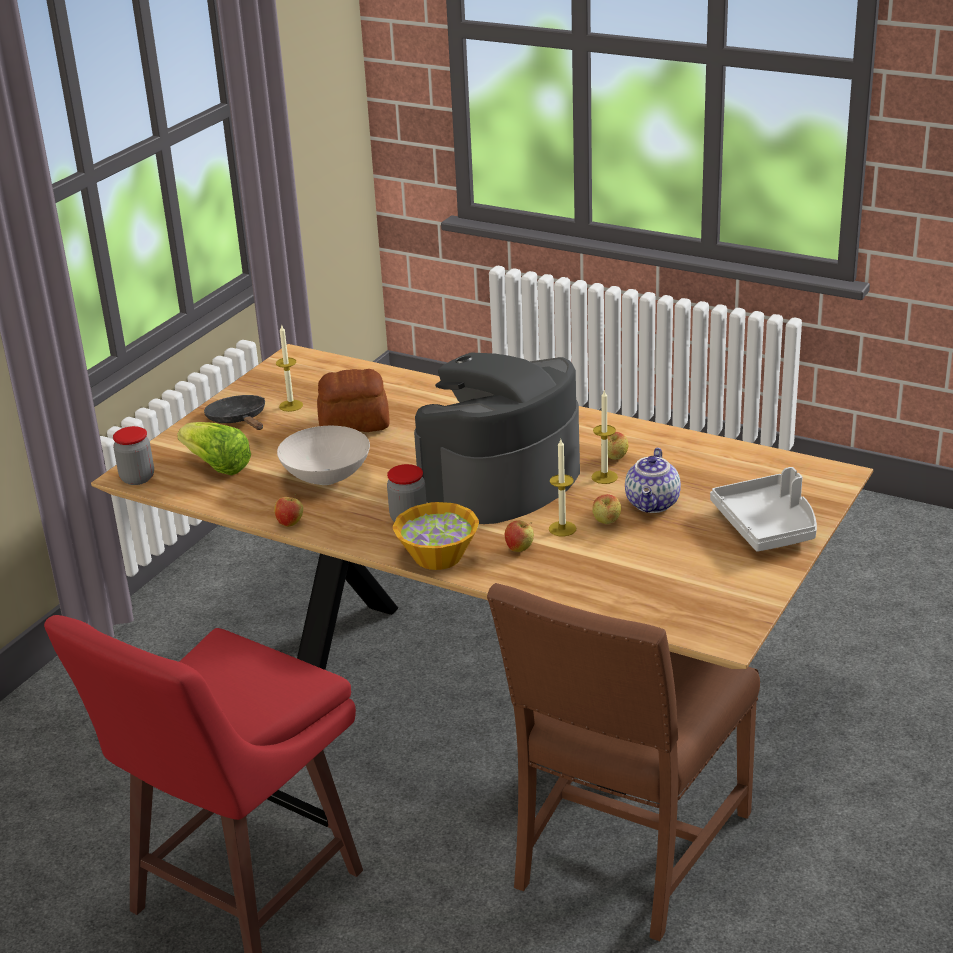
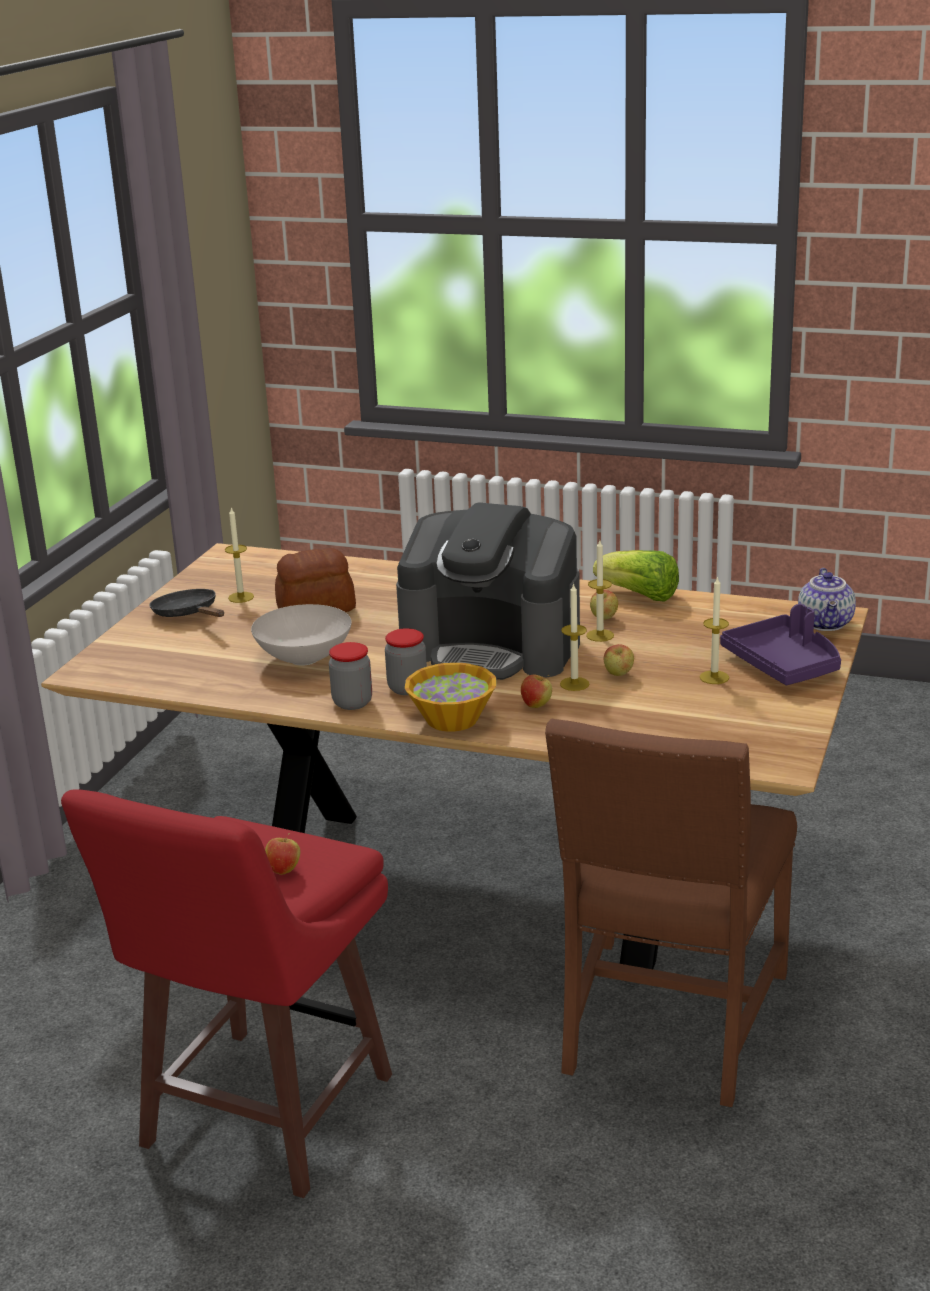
camera: 10 degrees left, 5 degrees down
jar [113,426,154,485] -> jar moved to [329,642,372,710]
lettuce [177,422,251,475] -> lettuce moved to [593,550,679,602]
apple [274,494,303,527] -> apple moved to [265,833,300,875]
coffee machine [414,352,580,524] -> coffee machine turned 105 degrees counterclockwise [396,502,580,680]
teapot [625,448,681,513] -> teapot moved to [798,568,856,631]
grey tray [710,467,817,552] -> purple tray [720,604,841,685]
none -> candle [700,576,729,684]

